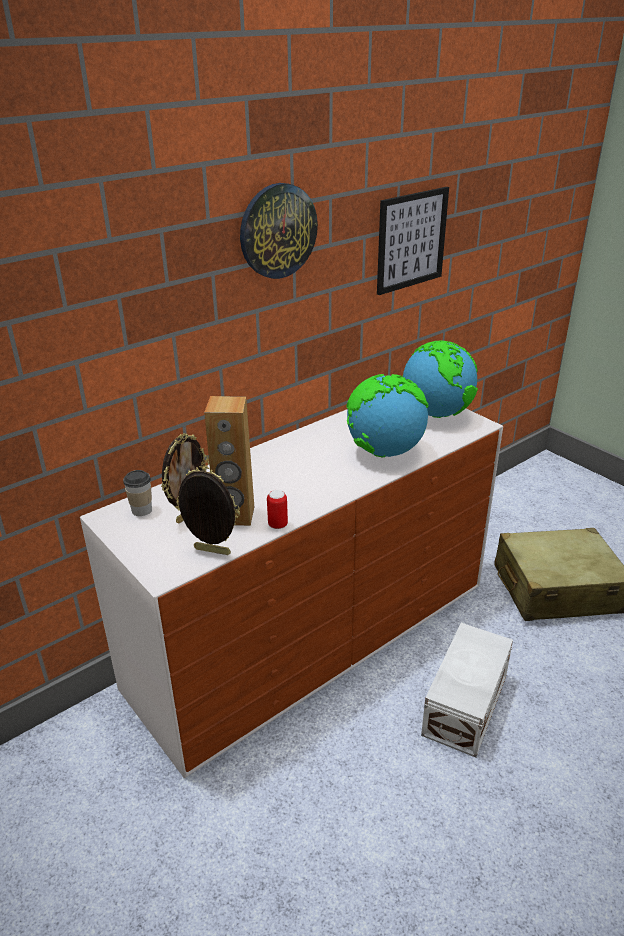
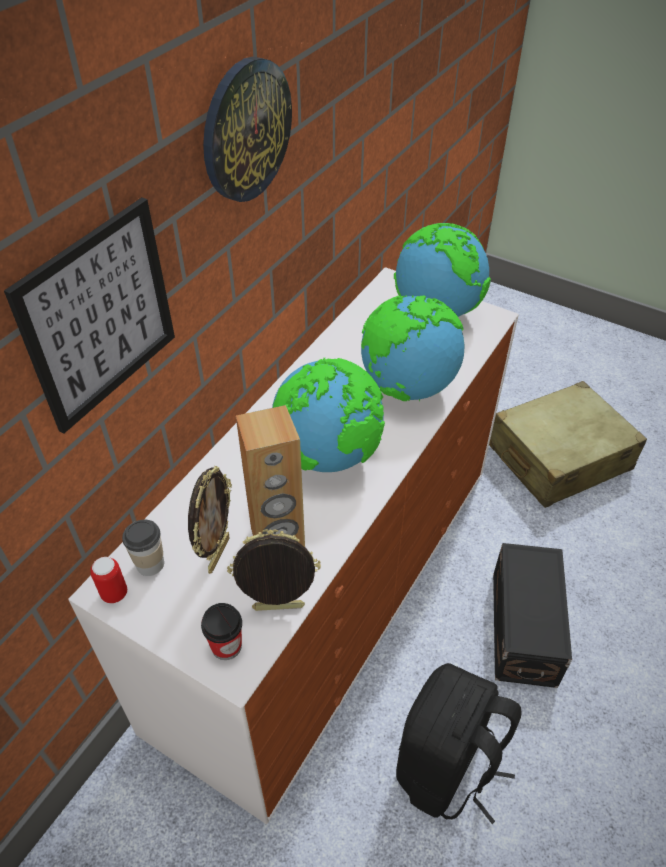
camera: 20 degrees left, 15 degrees up
can [267,490,288,529] -> can moved to [90,557,127,603]
picture [377,187,449,295] -> picture moved to [4,198,175,434]
white storage box [421,623,513,758] -> black storage box [493,543,572,688]
none -> cup [201,603,242,660]
none -> globe [272,358,385,472]
none -> black backpack [396,663,522,824]

